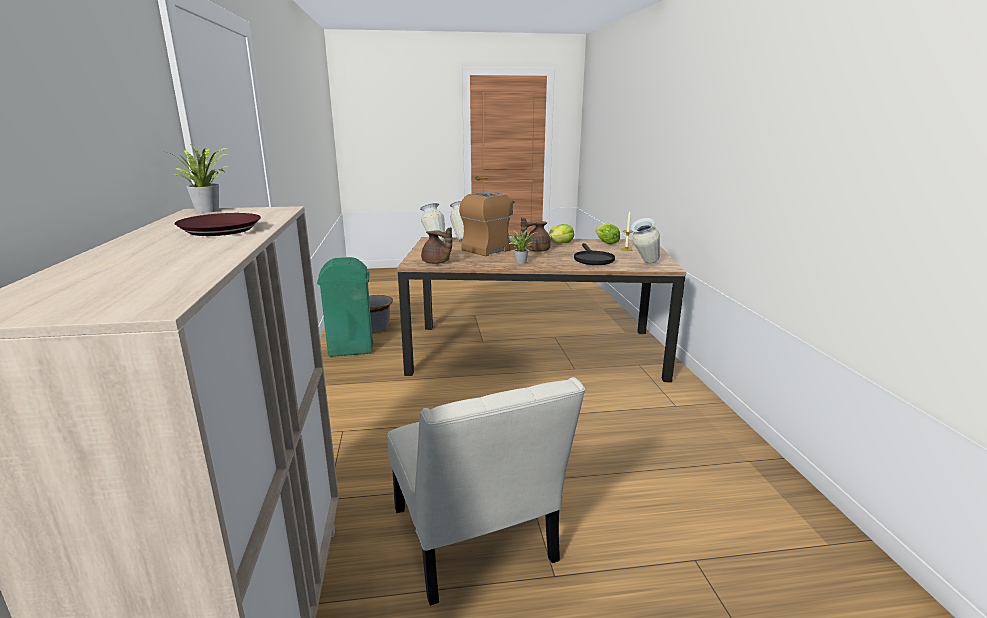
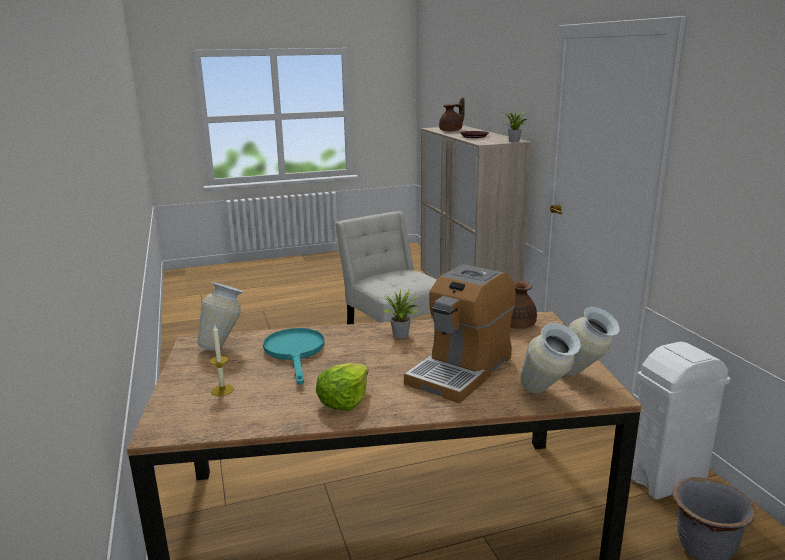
camera: 170 degrees right, 0 degrees up
green trash can [317,257,373,357] -> white trash can [631,342,731,500]
brown teapot [521,217,551,252] -> brown teapot moved to [439,98,465,131]
black frying pan [574,243,615,265] -> turquoise frying pan [263,328,325,385]
lettuce [596,224,620,245] -> none

